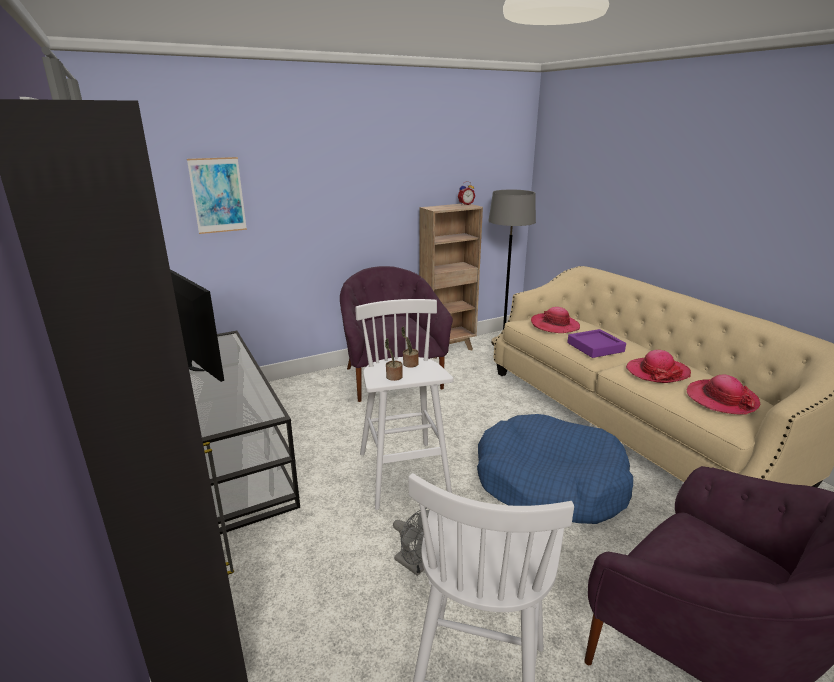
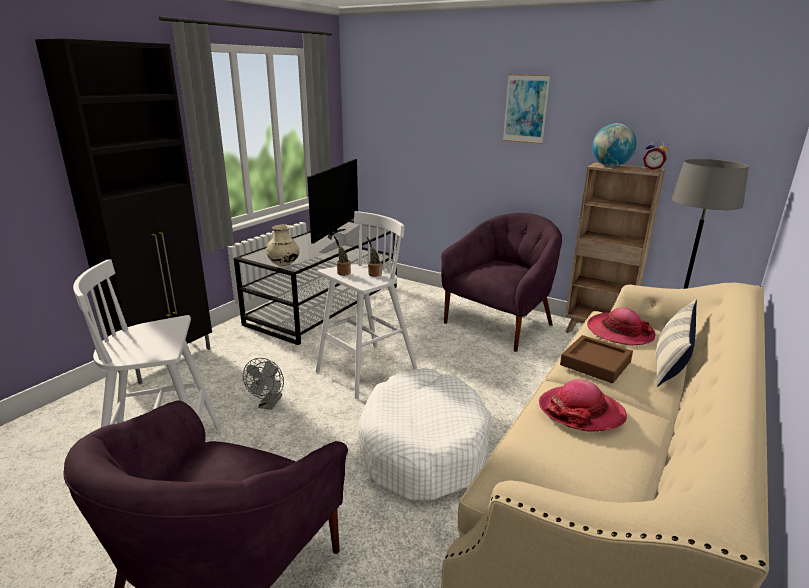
camera: 60 degrees right, 0 degrees up
picture [187,157,247,234] -> picture moved to [503,74,550,144]
blue dog bed [477,414,633,524] -> white dog bed [357,368,491,502]
purple tray [567,329,626,358] -> brown tray [560,335,633,383]
hat [687,375,760,415] -> none
none -> beige vase [266,224,299,266]
none -> globe [592,123,637,167]
none -> pillow [656,300,697,387]

